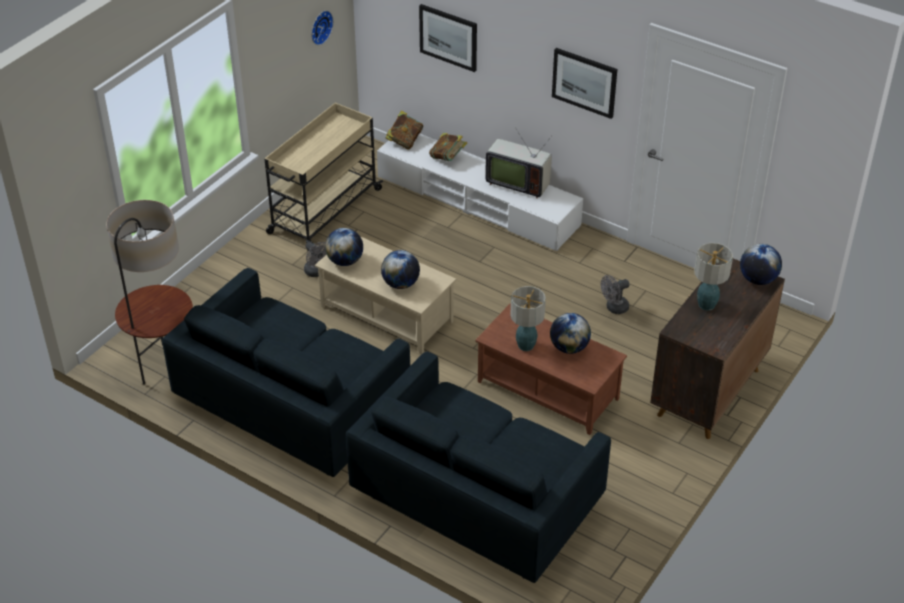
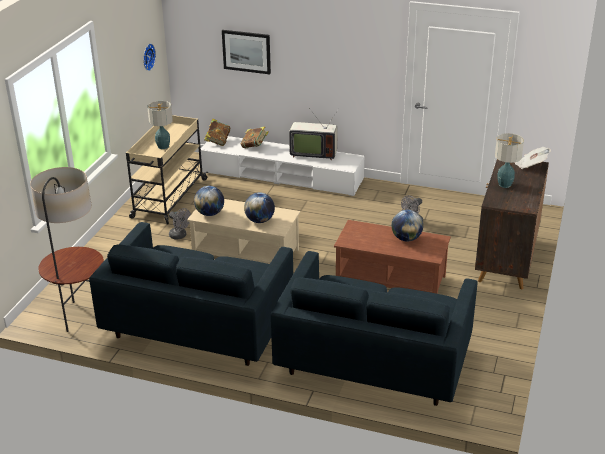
camera: 15 degrees left, 10 degrees down
table lamp [510,286,546,351] -> table lamp moved to [147,101,173,149]
picture [552,48,617,119] -> none
globe [740,244,782,285] -> newspaper [514,147,551,169]

